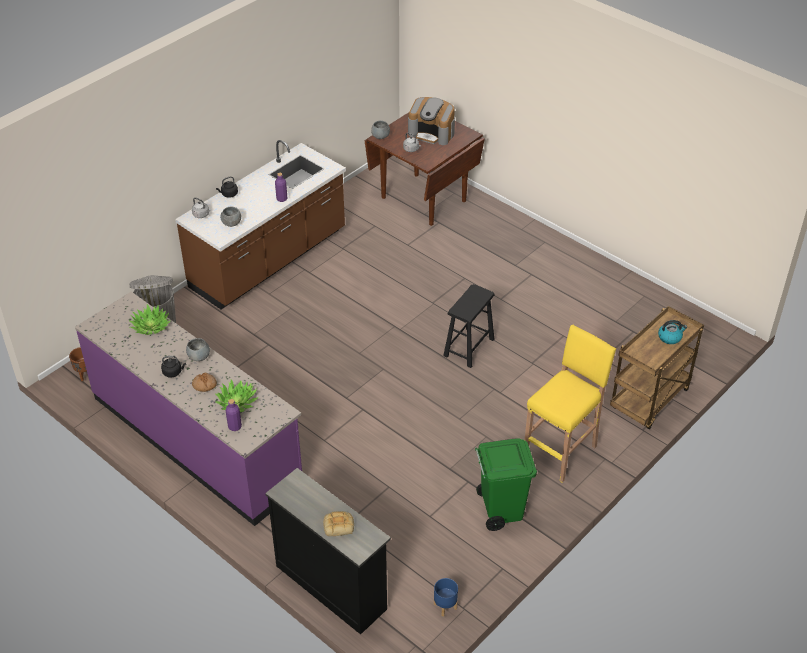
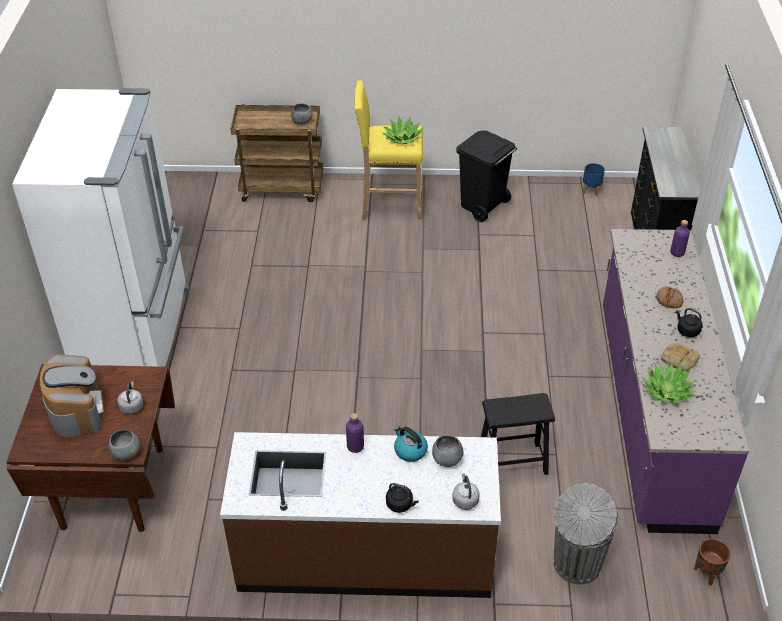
camera: 130 degrees left, 0 degrees up
grey bowl [186,338,210,361] -> grey bowl moved to [291,103,313,125]
potted plant [215,380,258,412] -> potted plant moved to [382,115,424,144]
bread [323,511,354,536] -> bread moved to [661,343,700,372]
black stool [443,284,495,368] -> black stool moved to [481,393,555,475]
green trash can [475,438,537,531] -> black trash can [456,130,517,222]
kettle [658,320,687,344] -> kettle moved to [394,426,428,462]
none -> white fridge [12,88,190,367]

